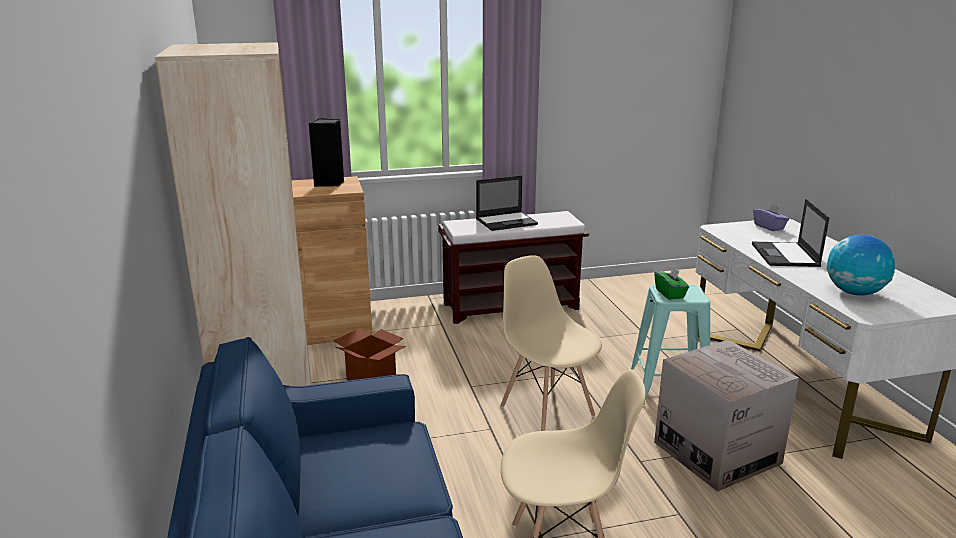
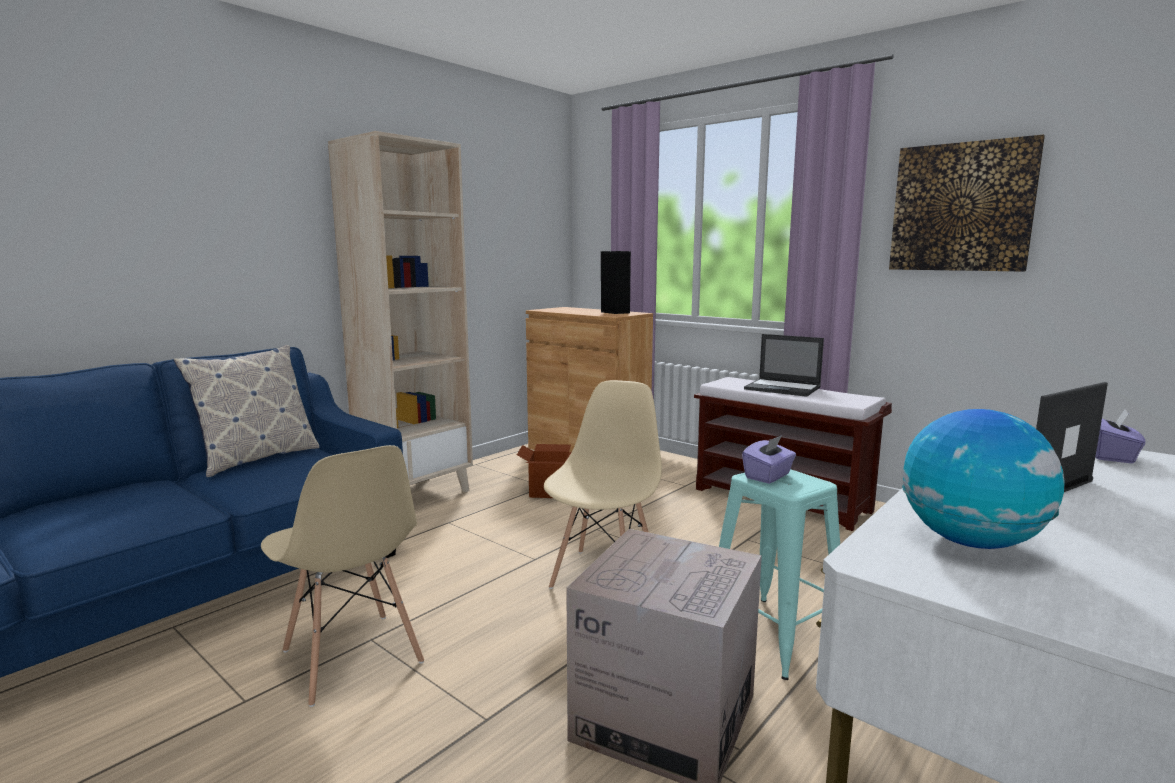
camera: 55 degrees right, 10 degrees down
green tissue box [654,266,689,300] -> purple tissue box [742,435,796,484]
none -> pillow [174,345,320,477]
none -> picture [889,135,1045,272]

